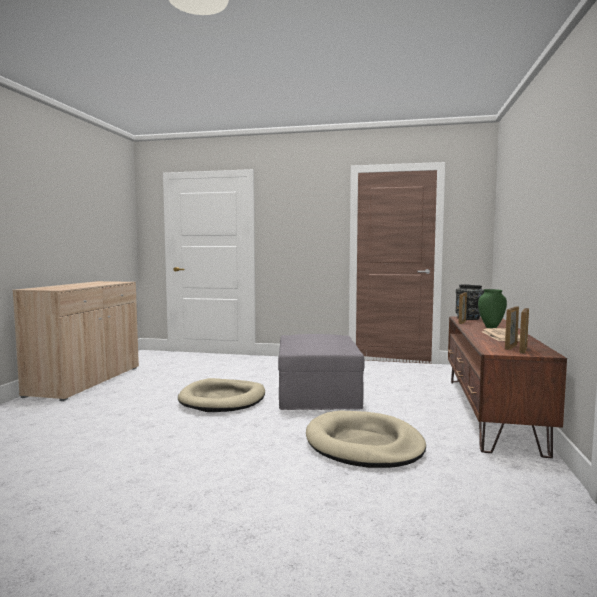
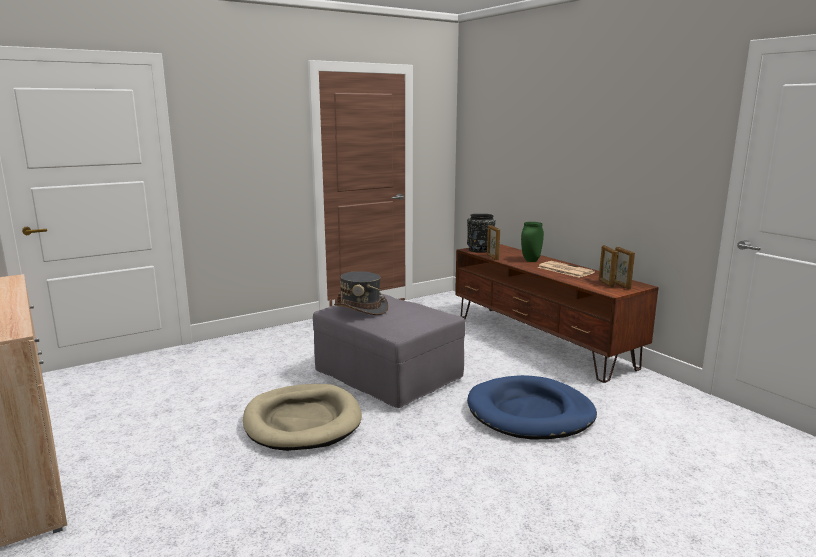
camera: 45 degrees left, 10 degrees up
beige dog bed [306,411,426,468] -> blue dog bed [467,375,597,439]
none -> grey hat [334,271,389,315]

